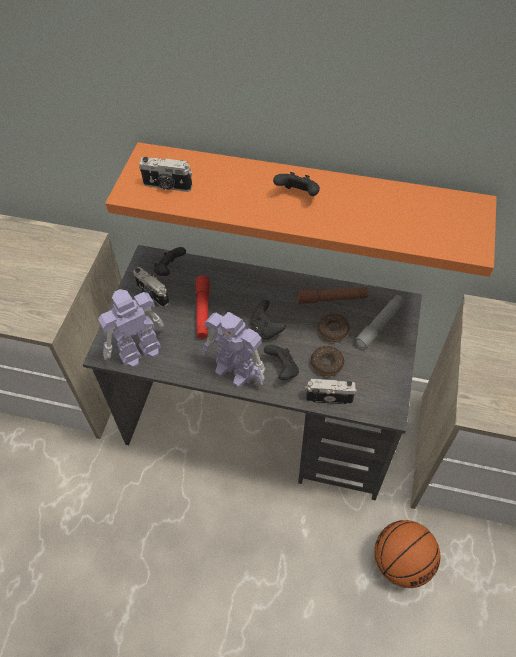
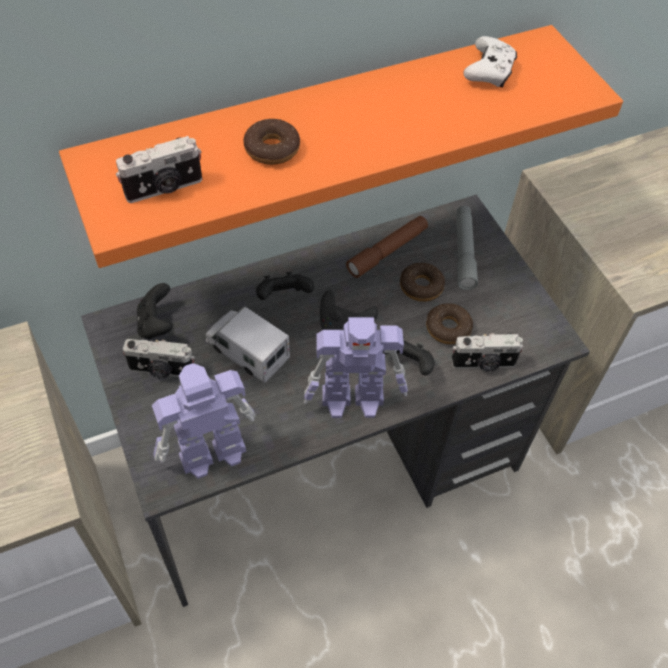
camera: 40 degrees left, 0 degrees up
toy robot [98,289,164,368] -> toy robot turned 45 degrees clockwise [152,363,256,479]
red flashlight [196,275,209,339] -> toy truck [206,307,290,384]
black game controller [273,172,320,196] -> black game controller moved to [256,272,314,300]
camera [305,379,357,404] -> camera turned 150 degrees counterclockwise [451,333,524,372]
basketball [374,520,440,588] -> none
none -> donut [244,119,300,165]
none -> white game controller [463,36,517,87]

